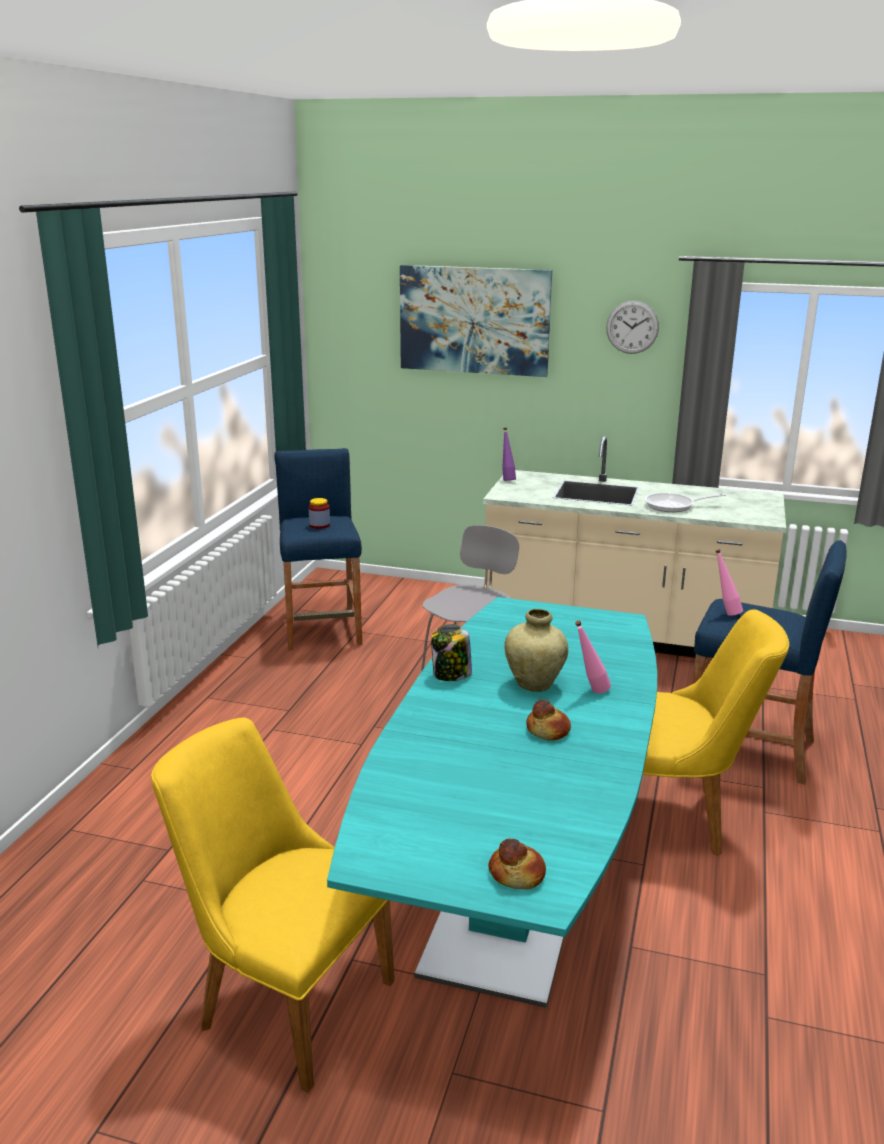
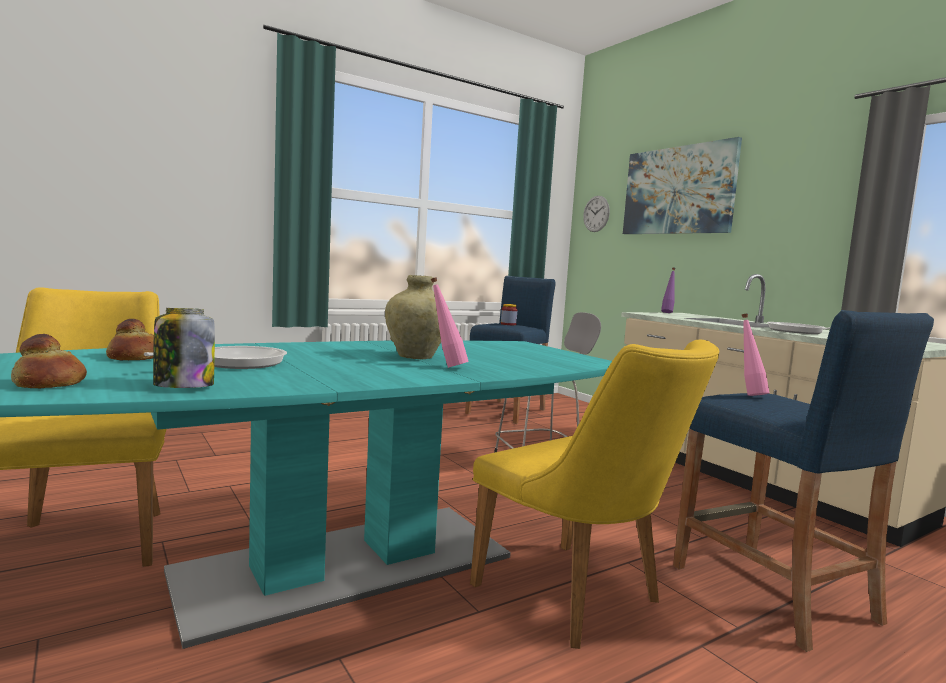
camera: 40 degrees right, 15 degrees down
jar [431,624,472,681] -> jar moved to [153,308,215,388]
bread [526,699,571,741] -> bread moved to [106,319,154,360]
wall clock [606,301,659,354] -> wall clock moved to [583,196,610,232]
none -> frying pan [144,346,287,369]

